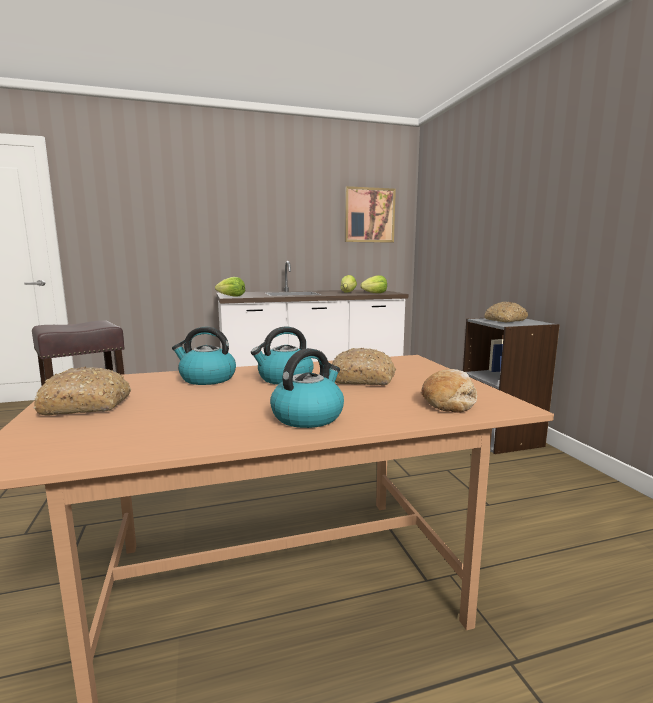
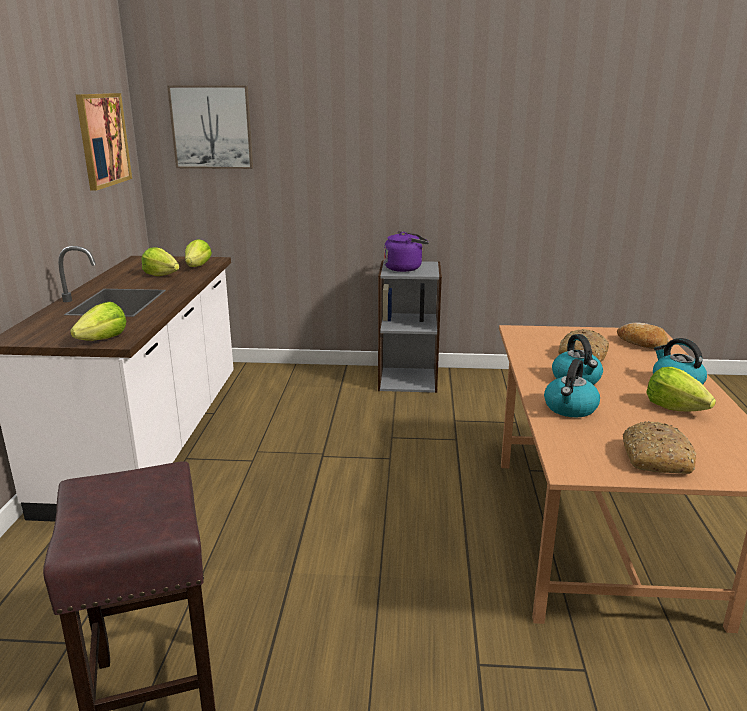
camera: 70 degrees left, 10 degrees up
bread [484,302,528,322] -> purple kettle [384,231,429,272]
none -> picture [167,86,253,169]
none -> lettuce [646,367,716,411]

